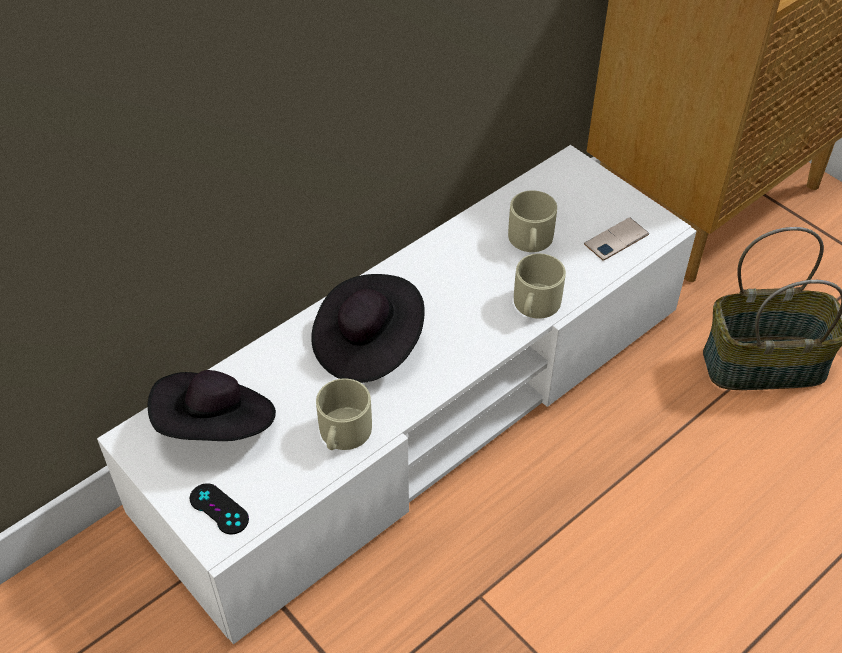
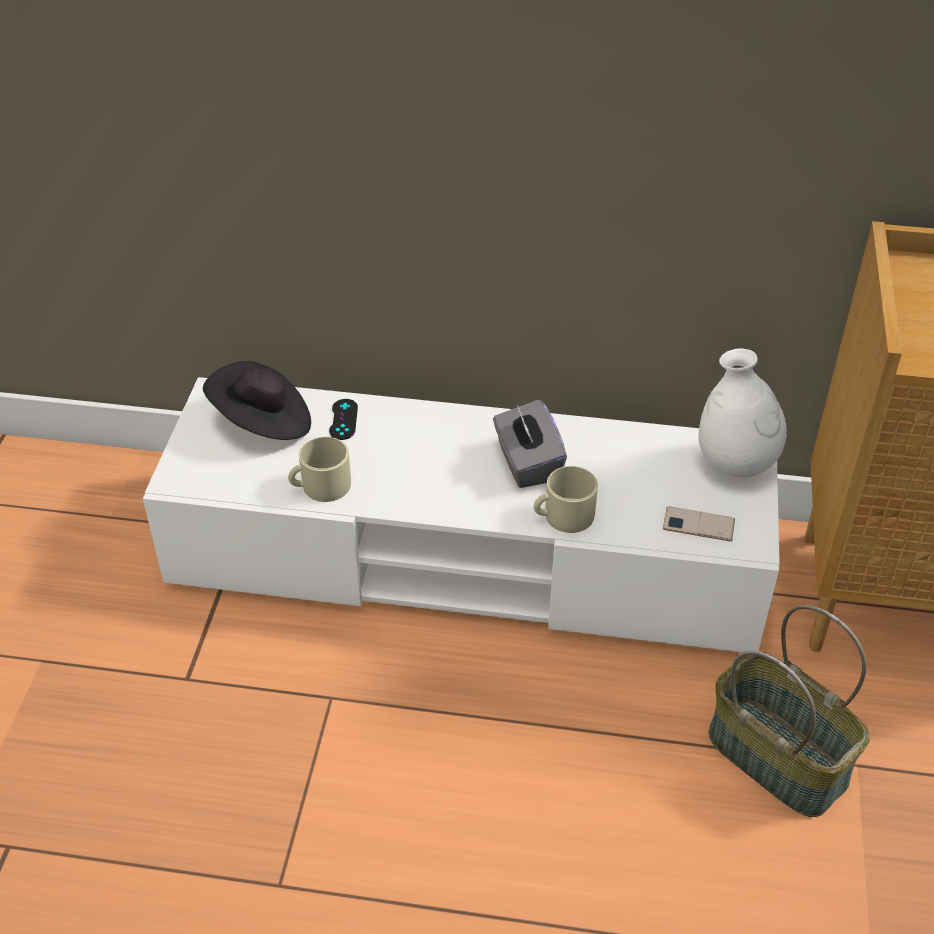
camera: 50 degrees right, 5 degrees down
black game controller [190,483,249,534] -> black game controller moved to [329,399,358,440]
black hat [311,274,425,383] -> none
beige mug [508,190,557,252] -> none
none -> grey tissue box [493,399,567,488]
none -> white vase [698,348,787,477]

